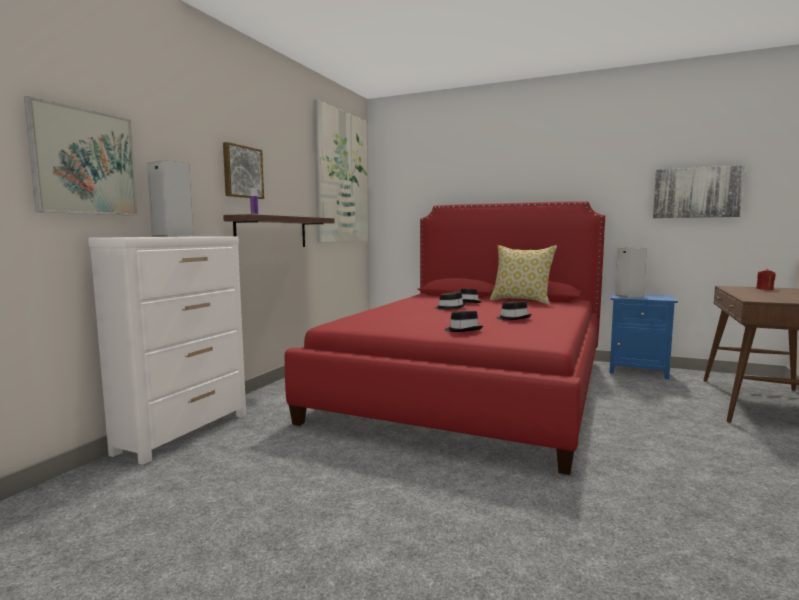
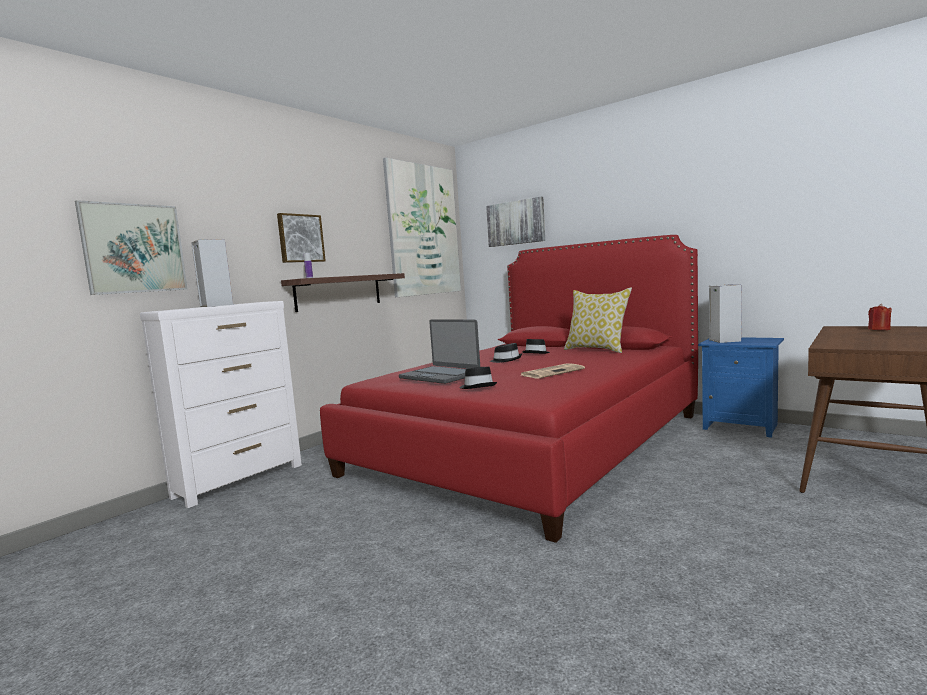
camera: 15 degrees right, 0 degrees up
black hat [496,301,532,320] -> newspaper [521,363,585,379]
picture [653,165,745,218] -> picture moved to [486,197,545,247]
none -> laptop [399,319,480,384]

